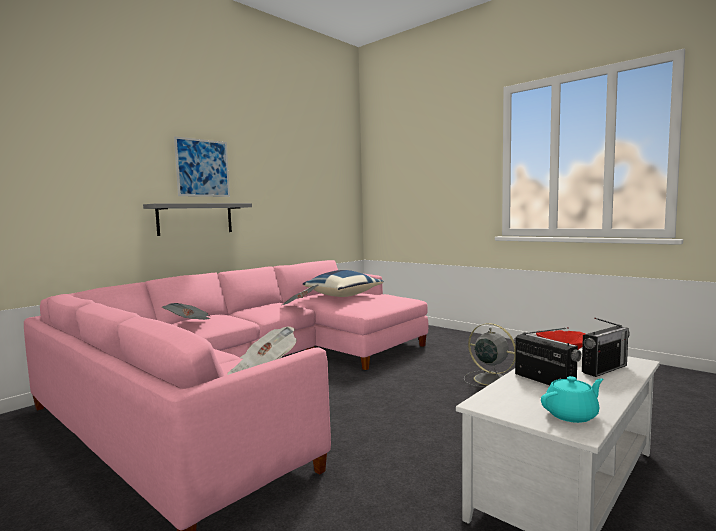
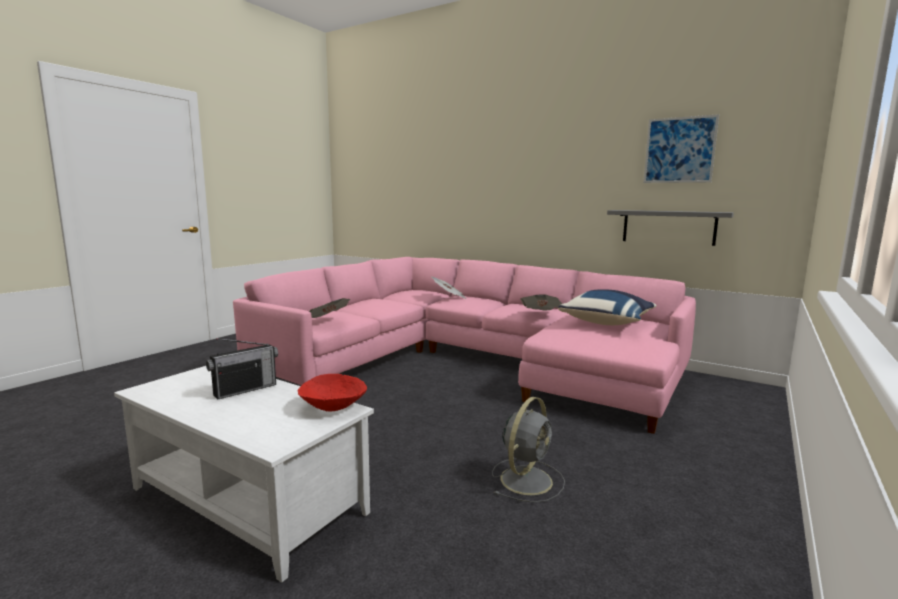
camera: 80 degrees right, 5 degrees up
grey shelf [143,203,252,236] -> grey shelf moved to [607,210,734,246]
picture [174,136,230,197] -> picture moved to [643,114,719,183]
turquoise teapot [541,376,604,423] -> none
radio [582,318,630,377] -> none

